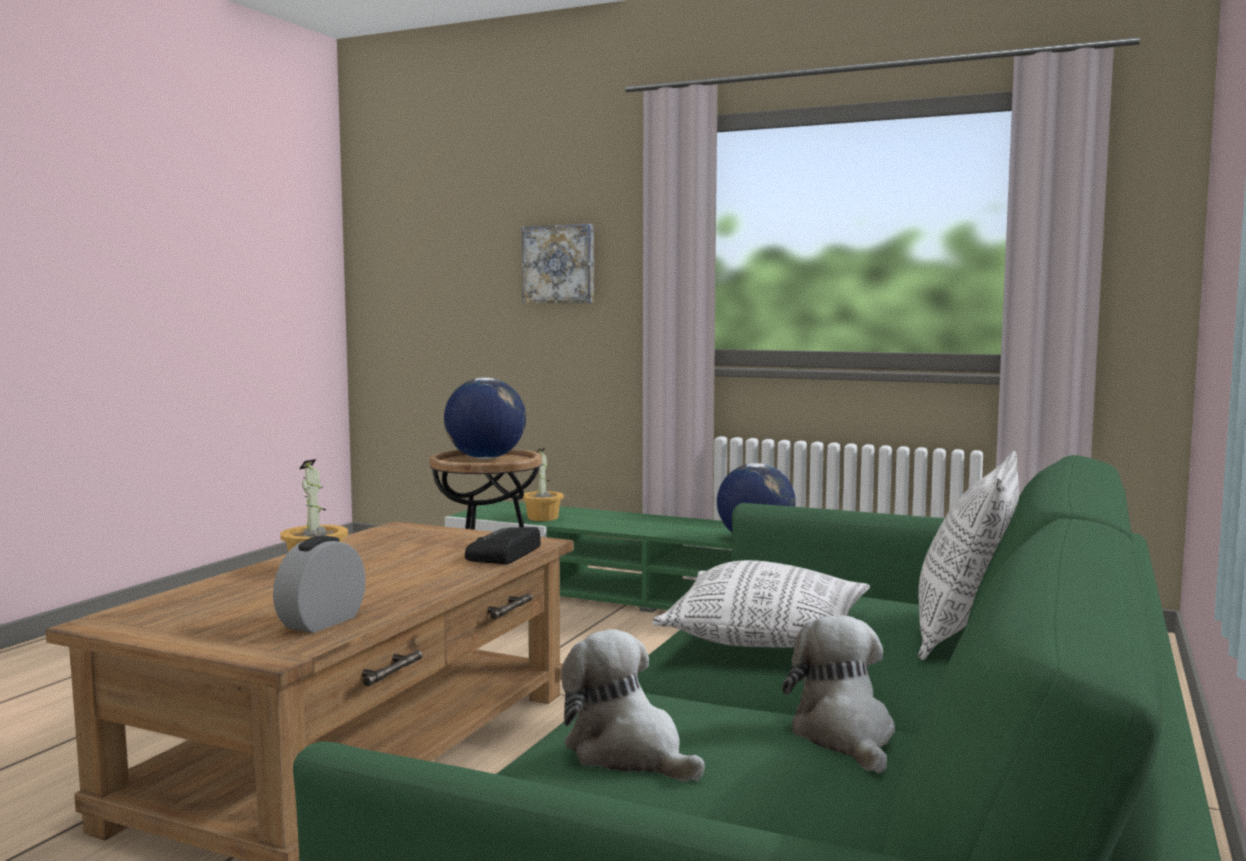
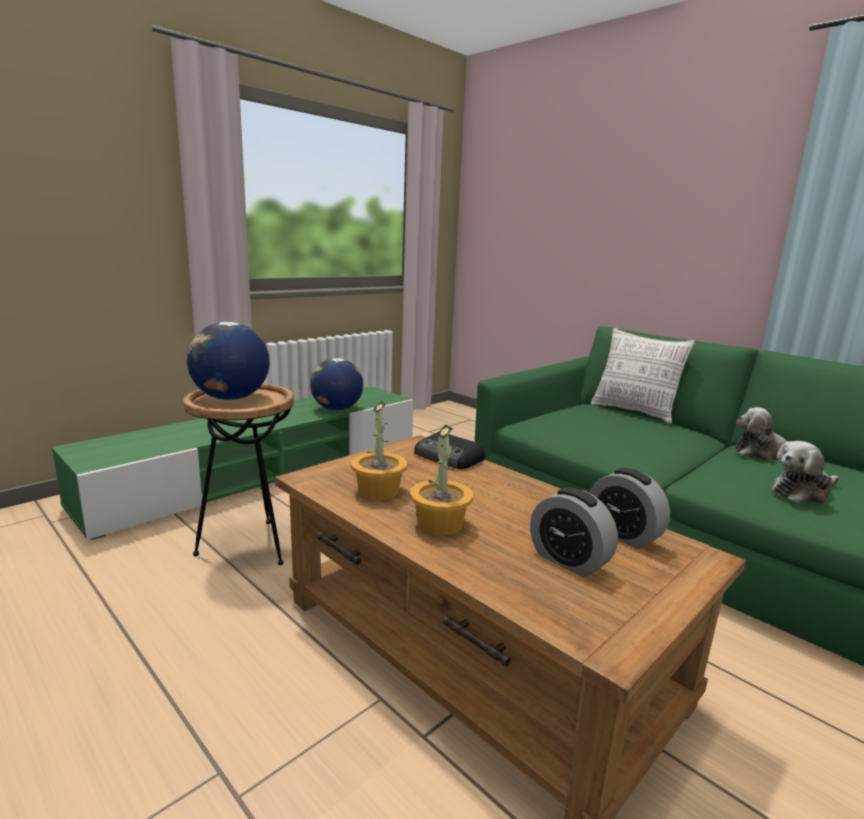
camera: 70 degrees left, 10 degrees up
picture [522,224,594,303] -> none
potted plant [522,448,564,521] -> potted plant moved to [351,401,408,500]
pillow [652,560,870,648] -> none
none -> alarm clock [530,487,618,577]

